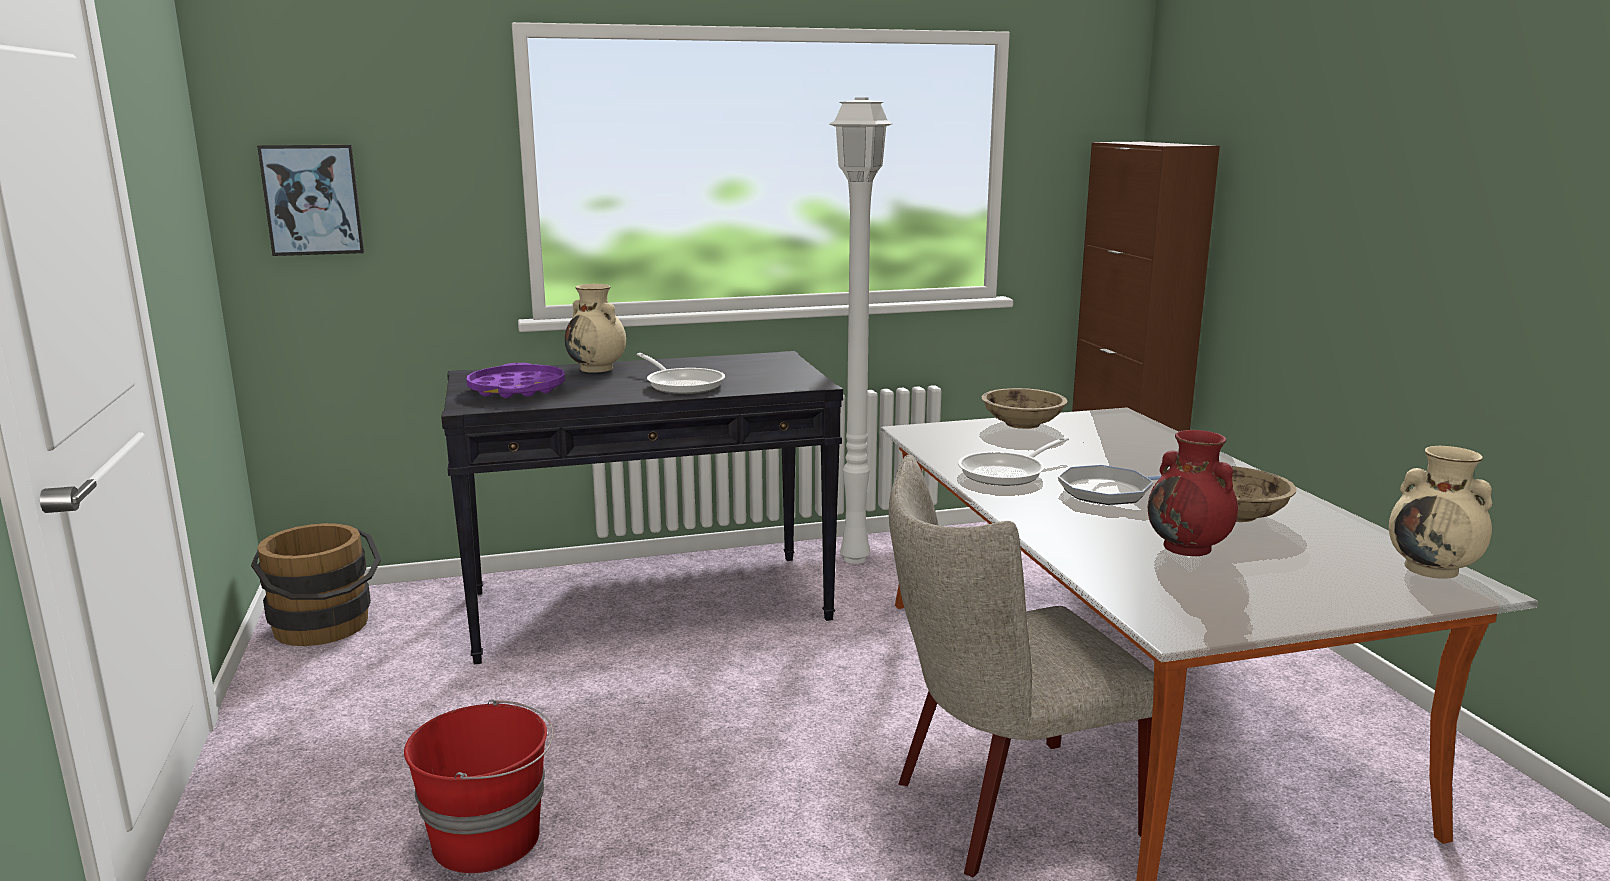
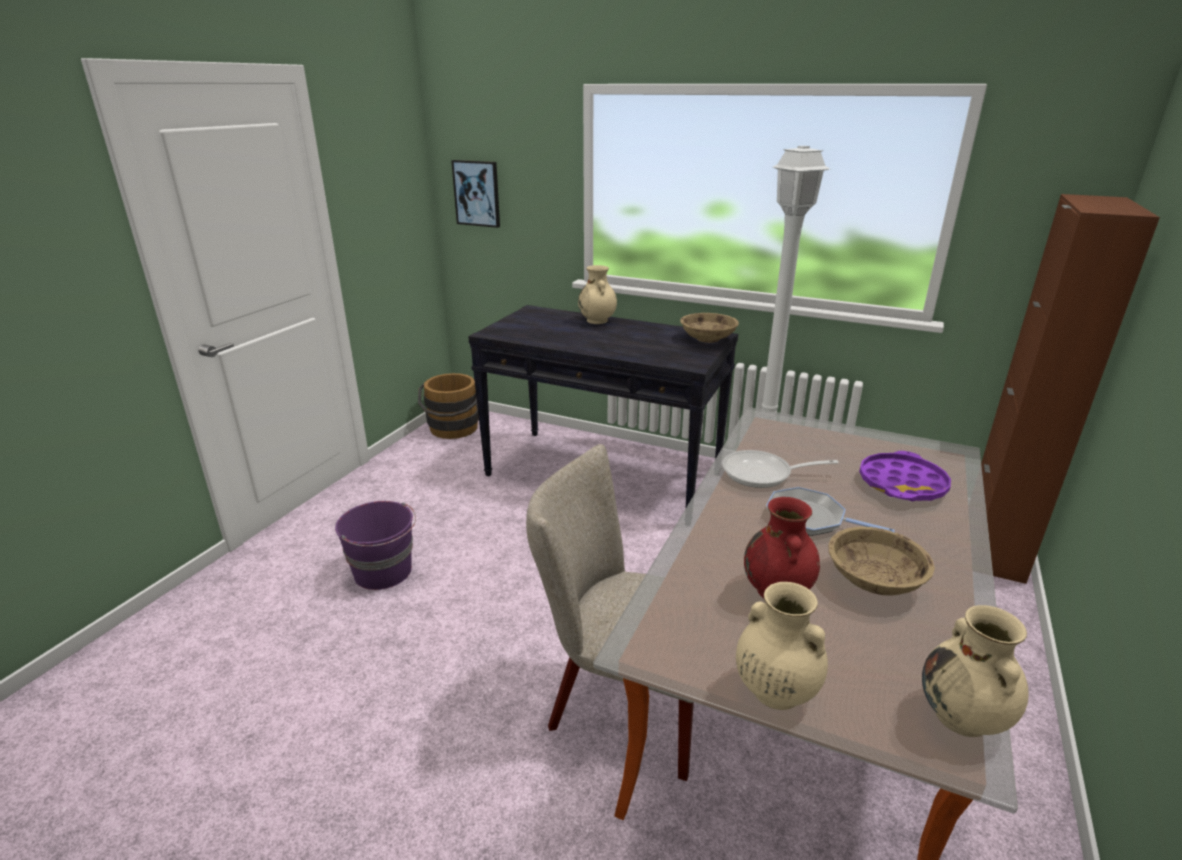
camera: 40 degrees right, 10 degrees up
red bucket [404,699,554,873] -> purple bucket [335,501,416,590]
purple tray [466,363,565,398] -> purple tray moved to [859,451,951,501]
frying pan [636,353,725,394] -> none
beige bowl [981,388,1068,429] -> beige bowl moved to [680,313,739,343]
none -> beige vase [736,582,828,710]

